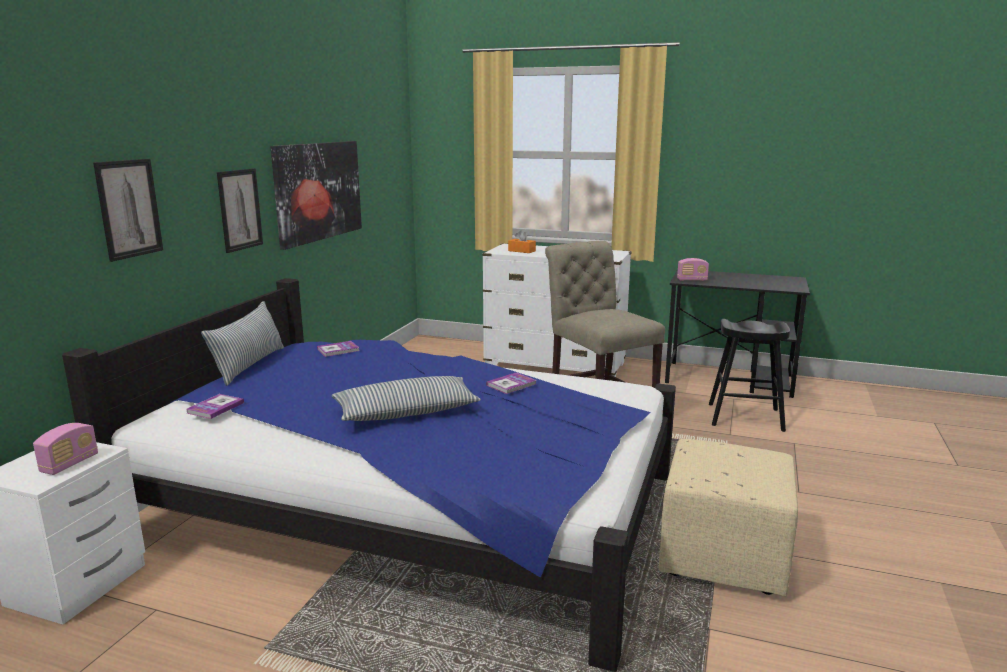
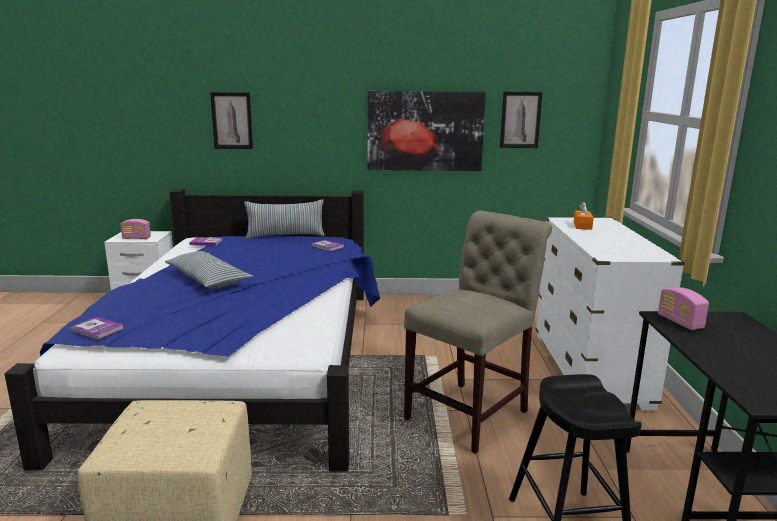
camera: 70 degrees right, 0 degrees up
picture [217,168,263,253] -> picture moved to [500,92,543,148]
book [486,372,536,394] -> book moved to [71,317,125,339]

